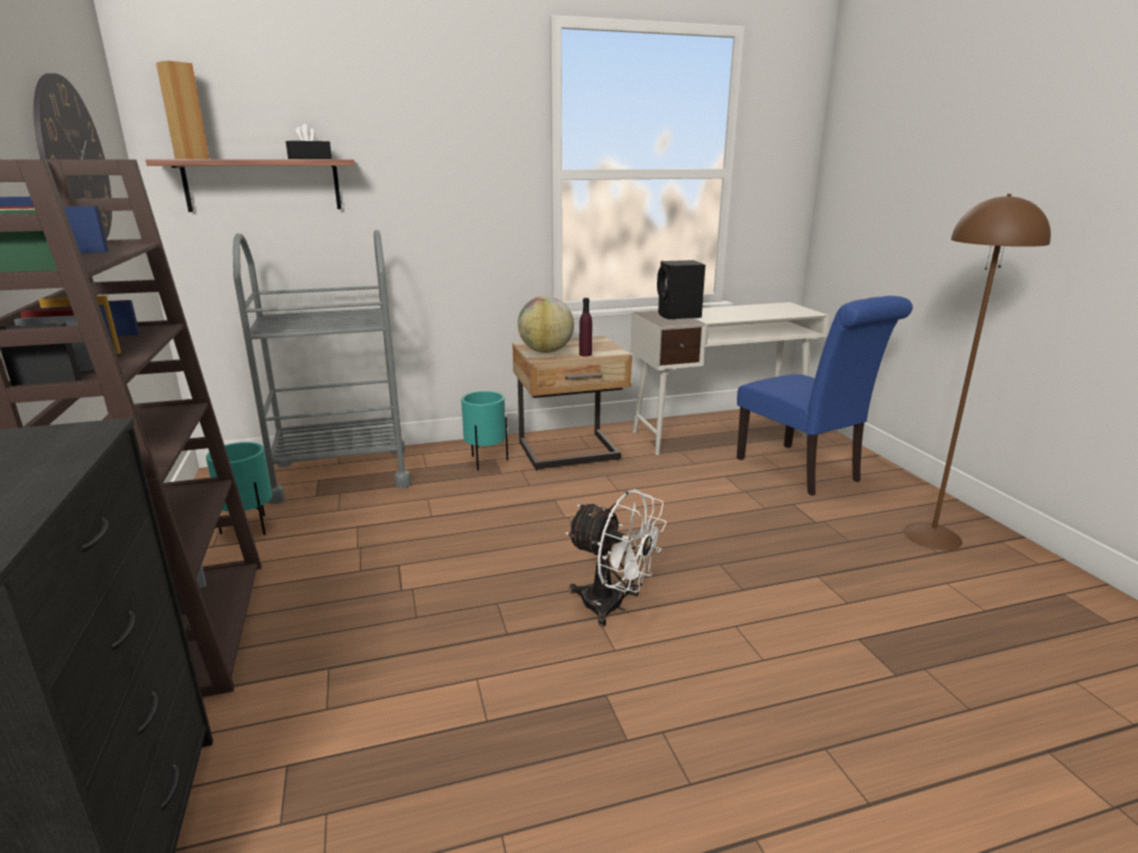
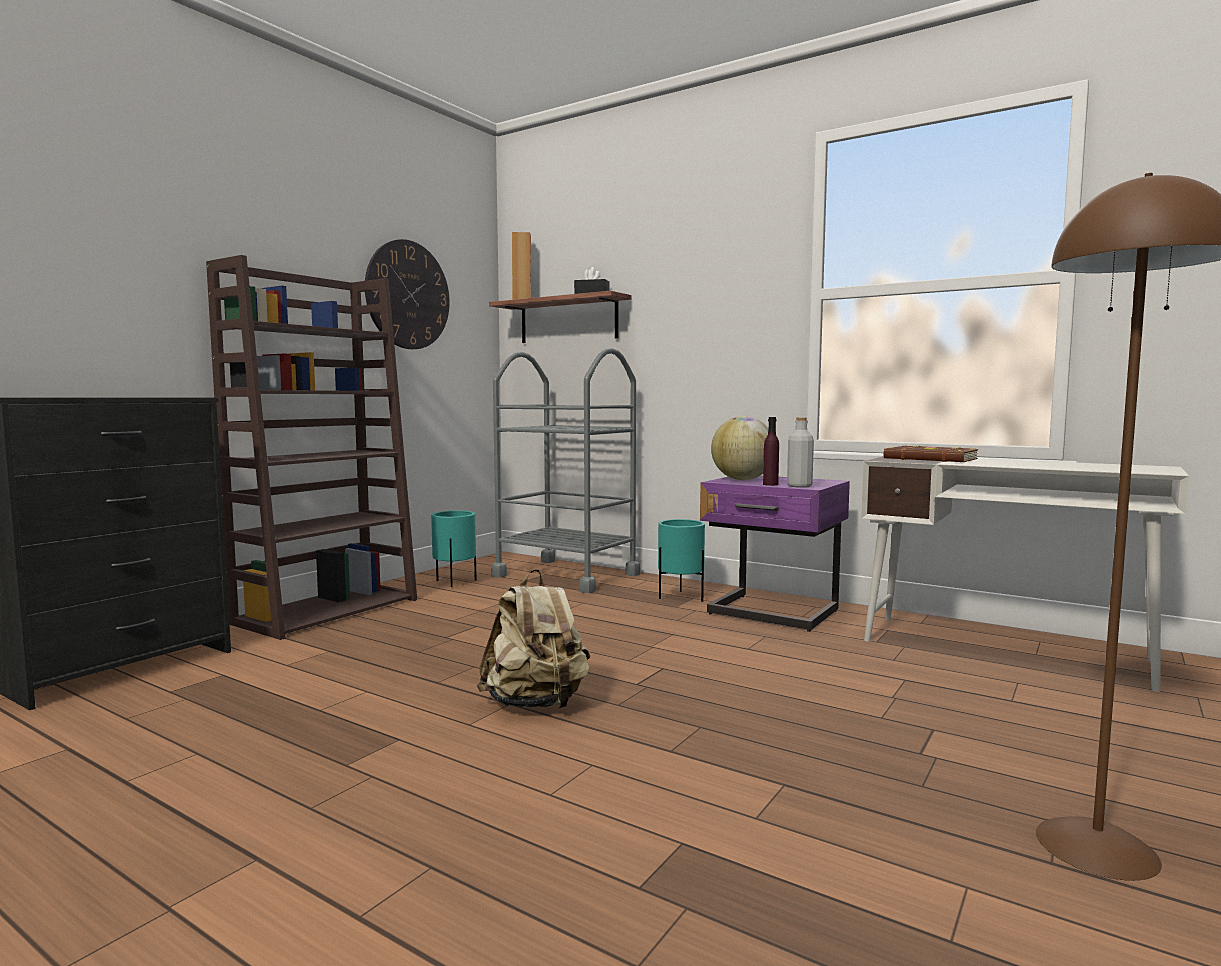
camera: 50 degrees right, 15 degrees down
beige nightstand [512,336,632,471] -> purple nightstand [700,475,850,632]
white fan [566,489,667,627] -> beige backpack [477,569,590,709]
black speaker [657,260,705,319] -> brown book [884,445,978,462]
blue chair [737,296,913,496] -> none
none -> grey bottle [787,417,814,488]

